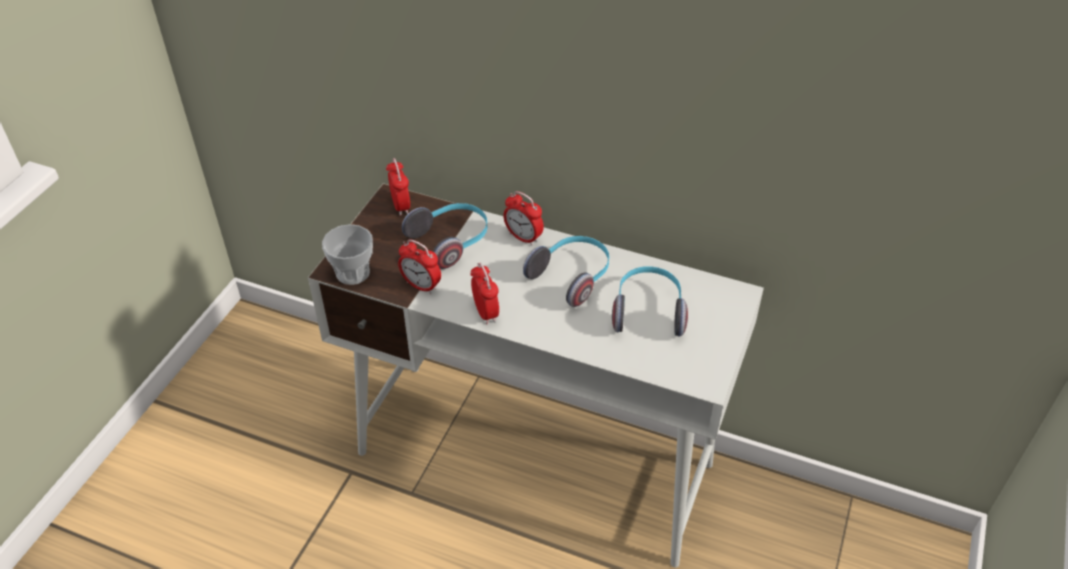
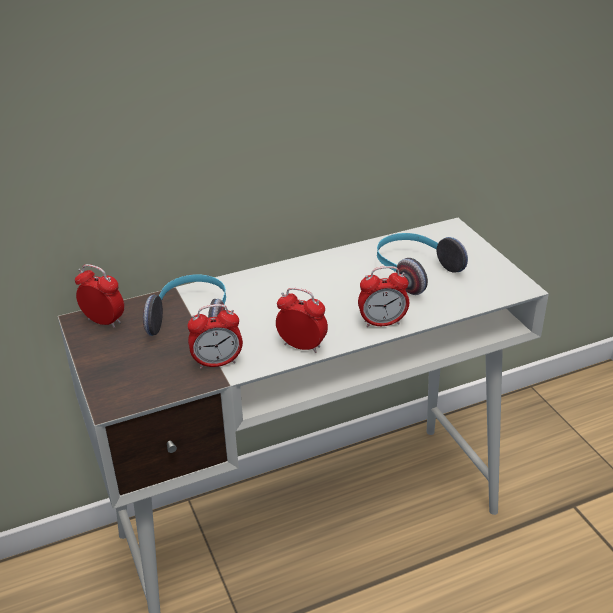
camera: 45 degrees left, 10 degrees down
cup [322,224,373,285] -> none
alarm clock [503,191,544,246] -> alarm clock moved to [358,266,409,327]
headphones [523,236,609,307] -> none

